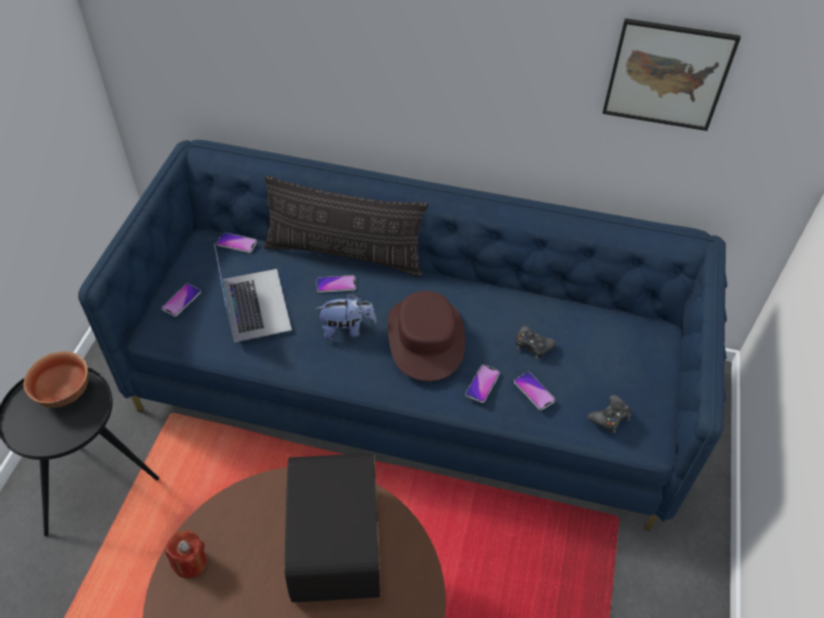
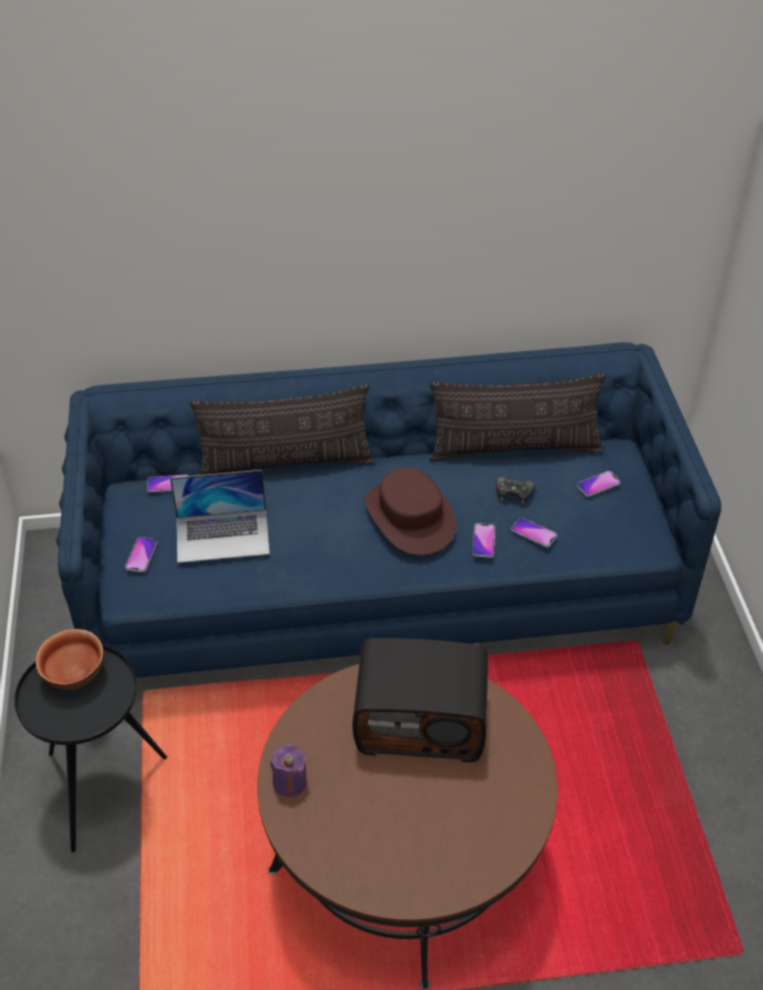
camera: 20 degrees left, 5 degrees down
red candle [165,530,207,578] -> purple candle [270,744,307,797]
laptop [214,243,292,342] -> laptop turned 120 degrees clockwise [170,470,270,563]
radio [285,453,381,603] -> radio turned 60 degrees counterclockwise [353,638,488,762]
plush toy [314,293,377,340] -> none
phone [317,275,356,293] -> phone moved to [577,471,620,497]
black game controller [588,395,631,433] -> none
picture [602,18,741,131] -> none
none -> pillow [429,373,606,462]

